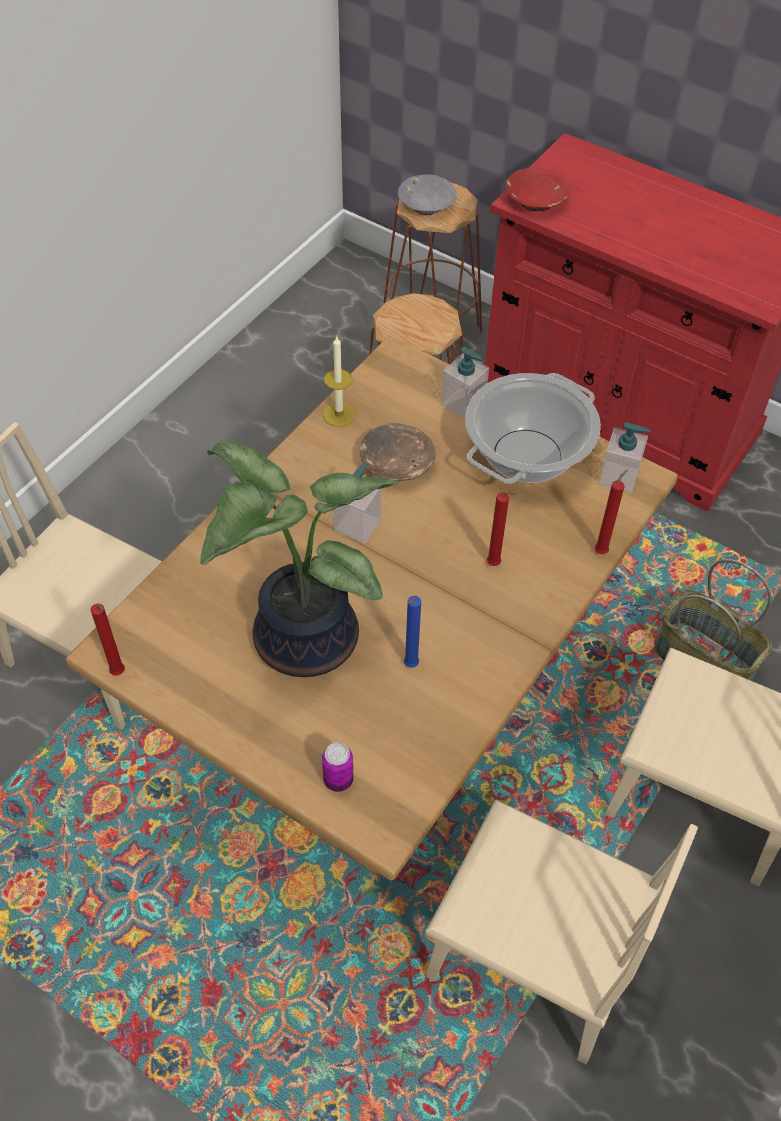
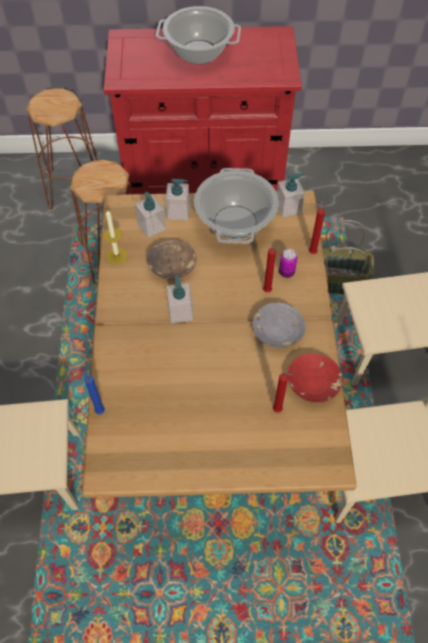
camera: 35 degrees left, 5 degrees up
red candle [90,604,125,676] -> red candle moved to [273,373,294,413]
potted plant [200,442,399,677] -> none
can [322,742,353,792] -> can moved to [279,249,298,278]
grey bowl [398,175,457,215] -> grey bowl moved to [253,302,305,348]
blue candle [404,596,421,668] -> blue candle moved to [84,375,105,415]
red bowl [506,167,570,211] -> red bowl moved to [288,353,343,402]
none -> soap dispenser [135,192,166,238]
none -> cooking pot [156,6,241,64]

